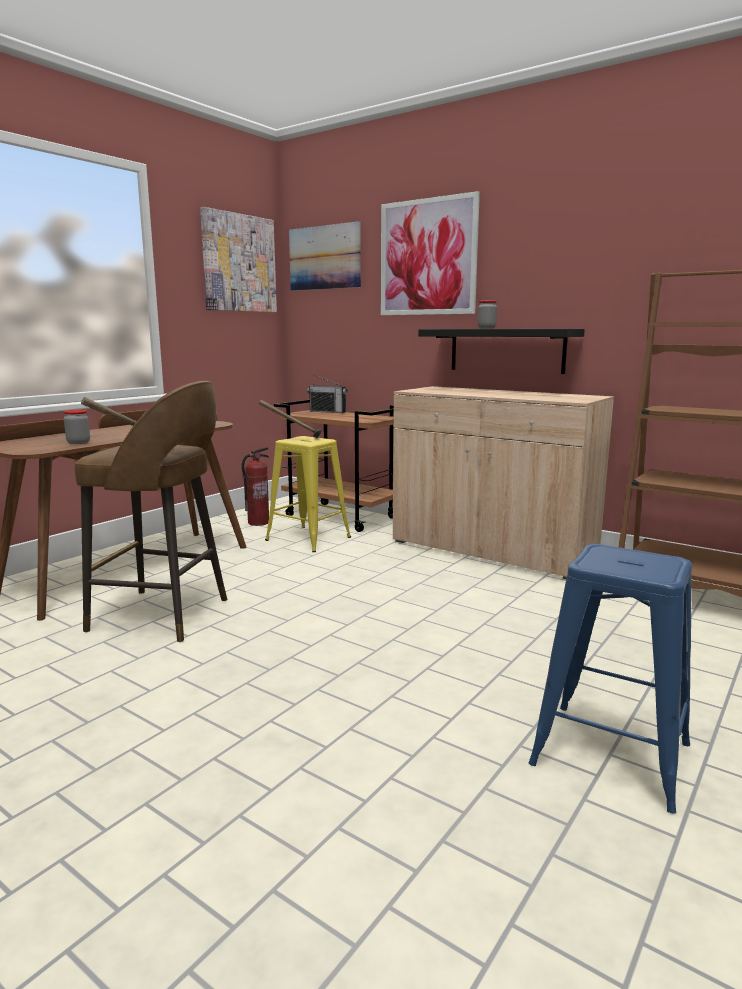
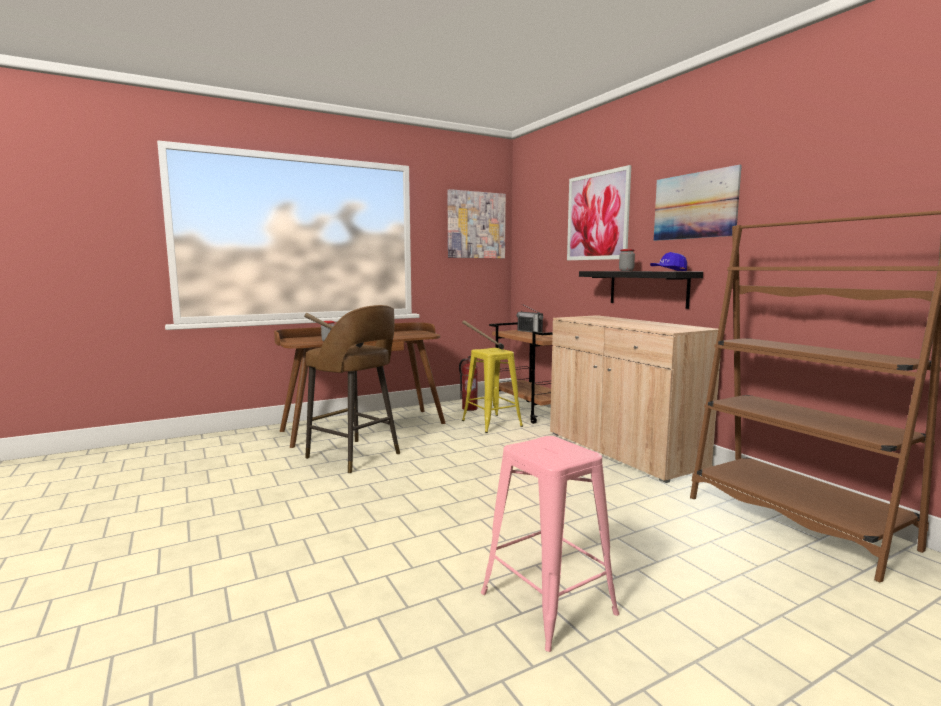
camera: 25 degrees right, 5 degrees down
picture [289,221,361,291] -> picture moved to [654,165,742,241]
blue stool [528,544,692,813] -> pink stool [481,436,619,652]
none -> blue cap [650,252,687,271]

